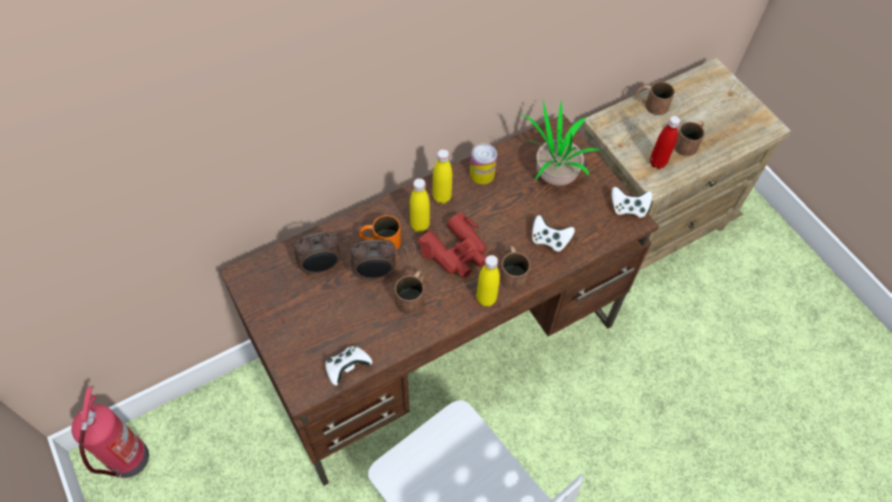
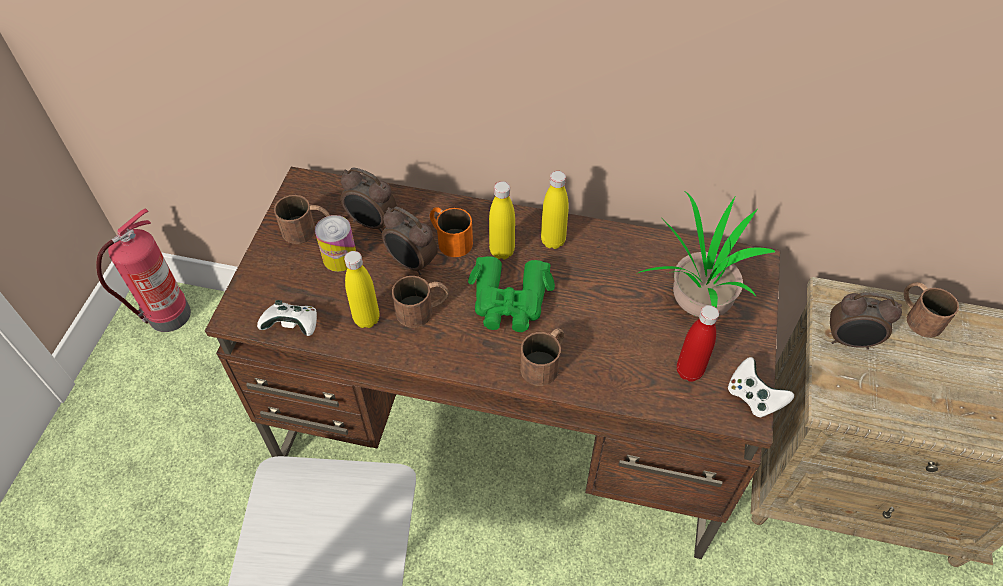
camera: 45 degrees right, 5 degrees down
red binoculars [417,212,487,277] -> green binoculars [468,256,555,332]
can [470,143,497,184] -> can moved to [315,215,356,272]
yellow bottle [477,255,500,306] -> yellow bottle moved to [344,251,379,328]
white game controller [532,215,575,252] -> none
red bottle [650,116,681,169] -> red bottle moved to [677,305,719,382]
brown mug [674,121,705,156] -> brown mug moved to [274,195,330,244]
none -> alarm clock [830,292,902,350]

